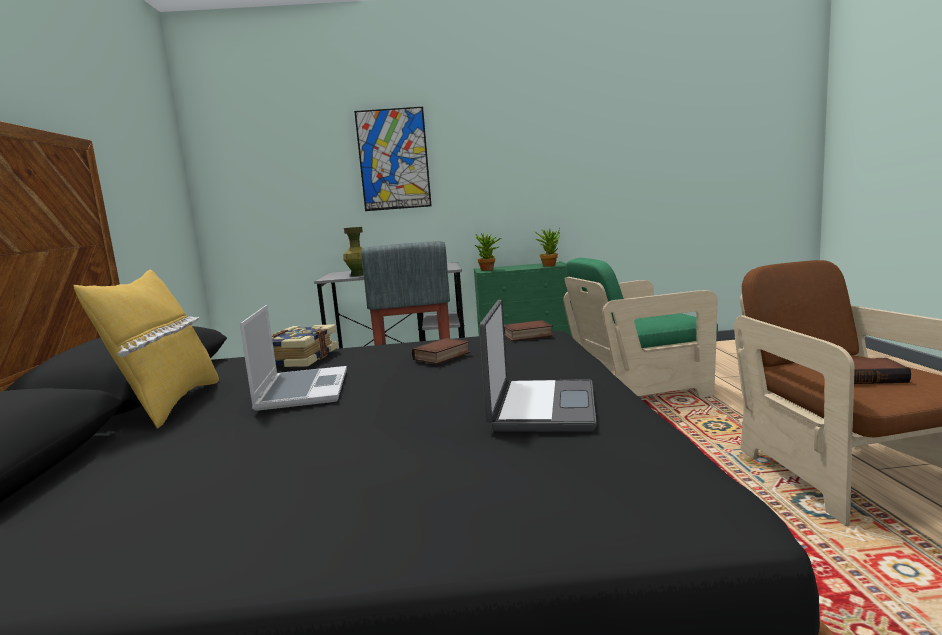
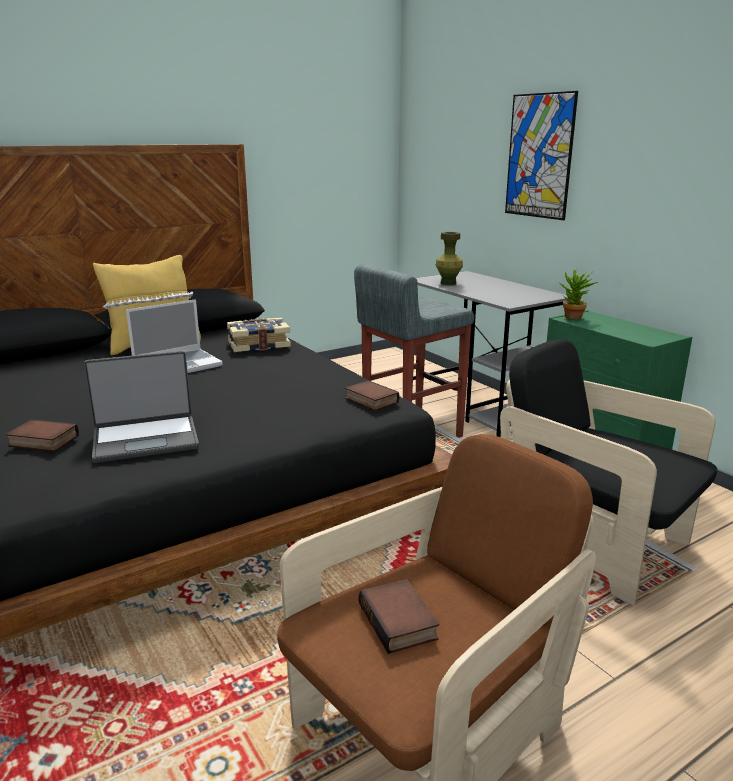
camera: 60 degrees right, 10 degrees up
book [412,338,470,364] -> book moved to [6,419,79,452]
potted plant [535,228,560,267] -> none
green armchair [564,258,718,398] -> black armchair [500,339,717,606]

